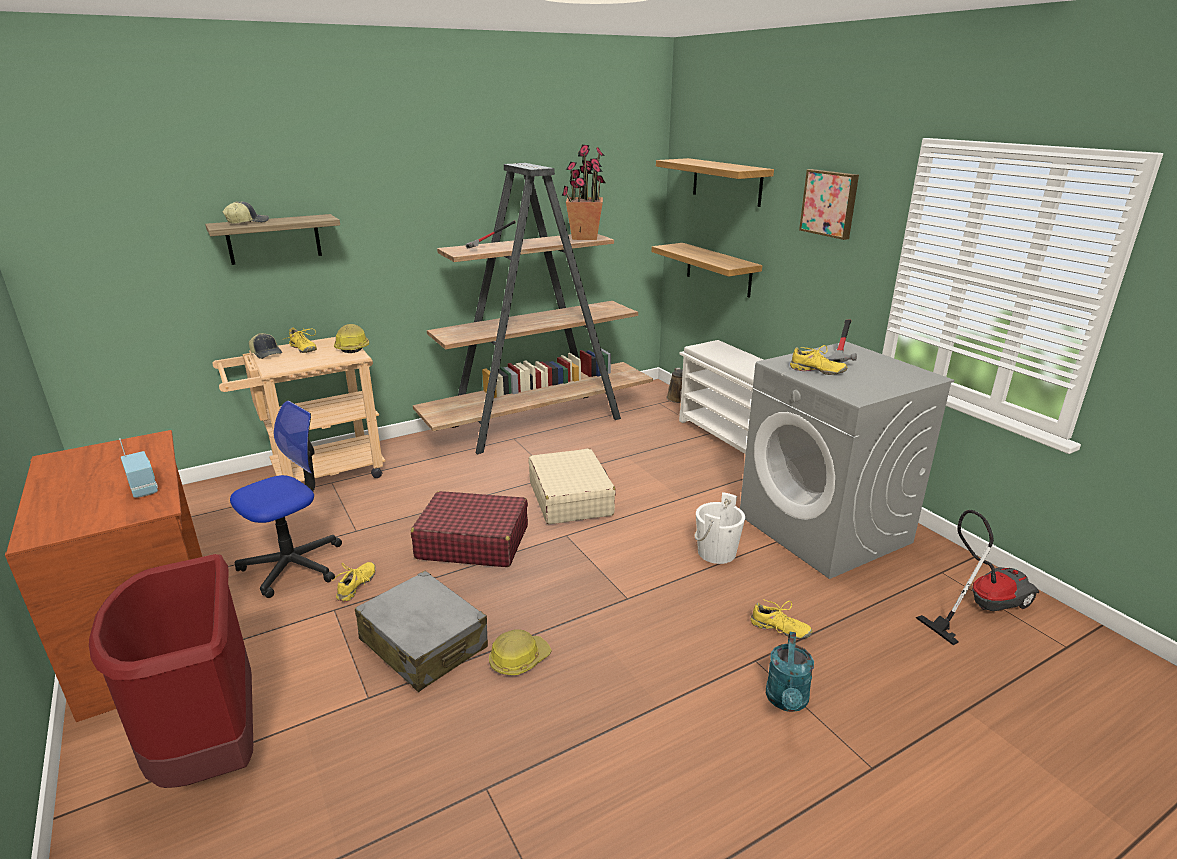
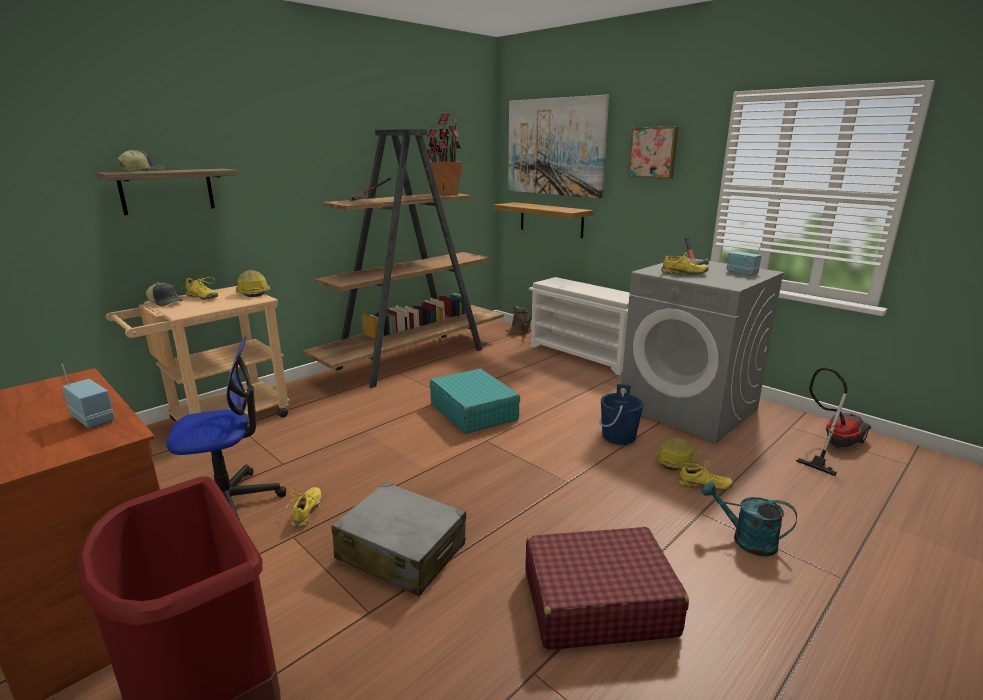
camera: 15 degrees left, 5 degrees down
office chair [230,401,342,598] -> office chair turned 45 degrees clockwise [166,336,286,521]
red suitcase [411,491,528,567] -> red suitcase moved to [525,527,689,650]
hard hat [489,629,552,675] -> hard hat moved to [656,437,697,470]
beige suitcase [528,449,616,524] -> turquoise suitcase [430,369,520,434]
shelf [656,158,774,207] -> picture [508,95,609,198]
white bucket [694,492,745,564] -> blue bucket [599,384,644,445]
turquoise watering can [766,632,814,712] -> turquoise watering can turned 120 degrees clockwise [702,481,797,557]
none -> radio [726,242,762,276]

